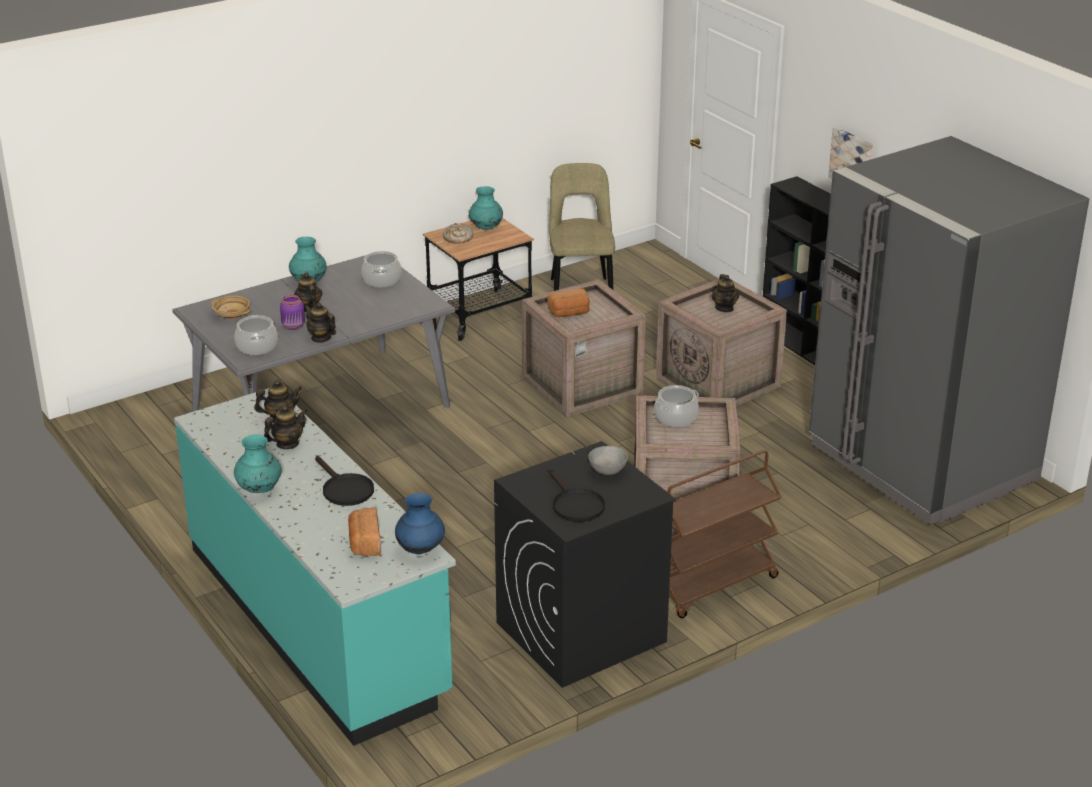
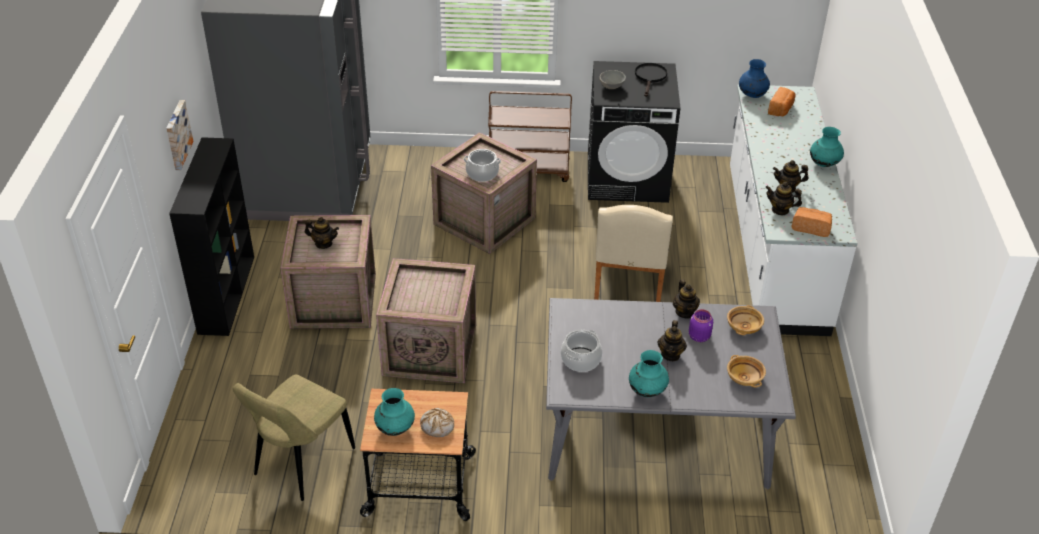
camera: 145 degrees left, 10 degrees up
turquoise counter [174,388,456,746] -> white counter [730,84,858,336]
cooking pot [235,315,278,355] -> beige bowl [727,305,764,335]
black frying pan [315,456,374,506] -> none
bread [548,289,590,317] -> bread moved to [791,207,832,237]
teapot [711,274,739,312] -> teapot turned 75 degrees clockwise [305,217,339,249]
none -> beige chair [594,205,673,302]

